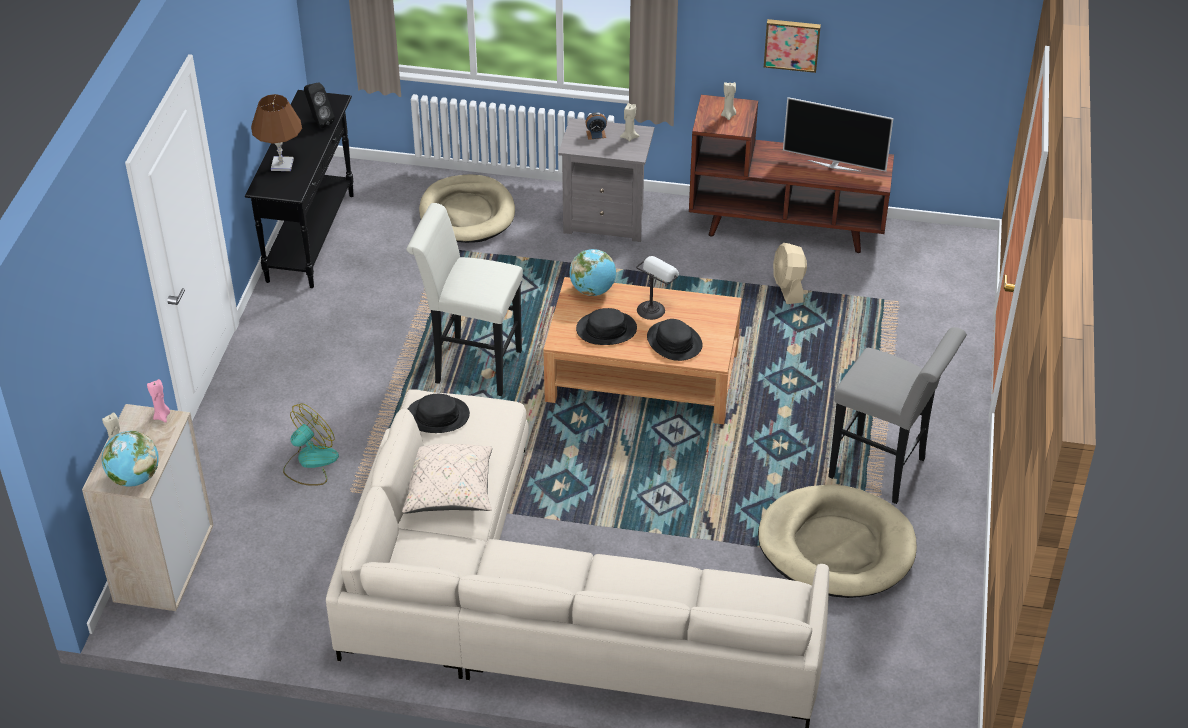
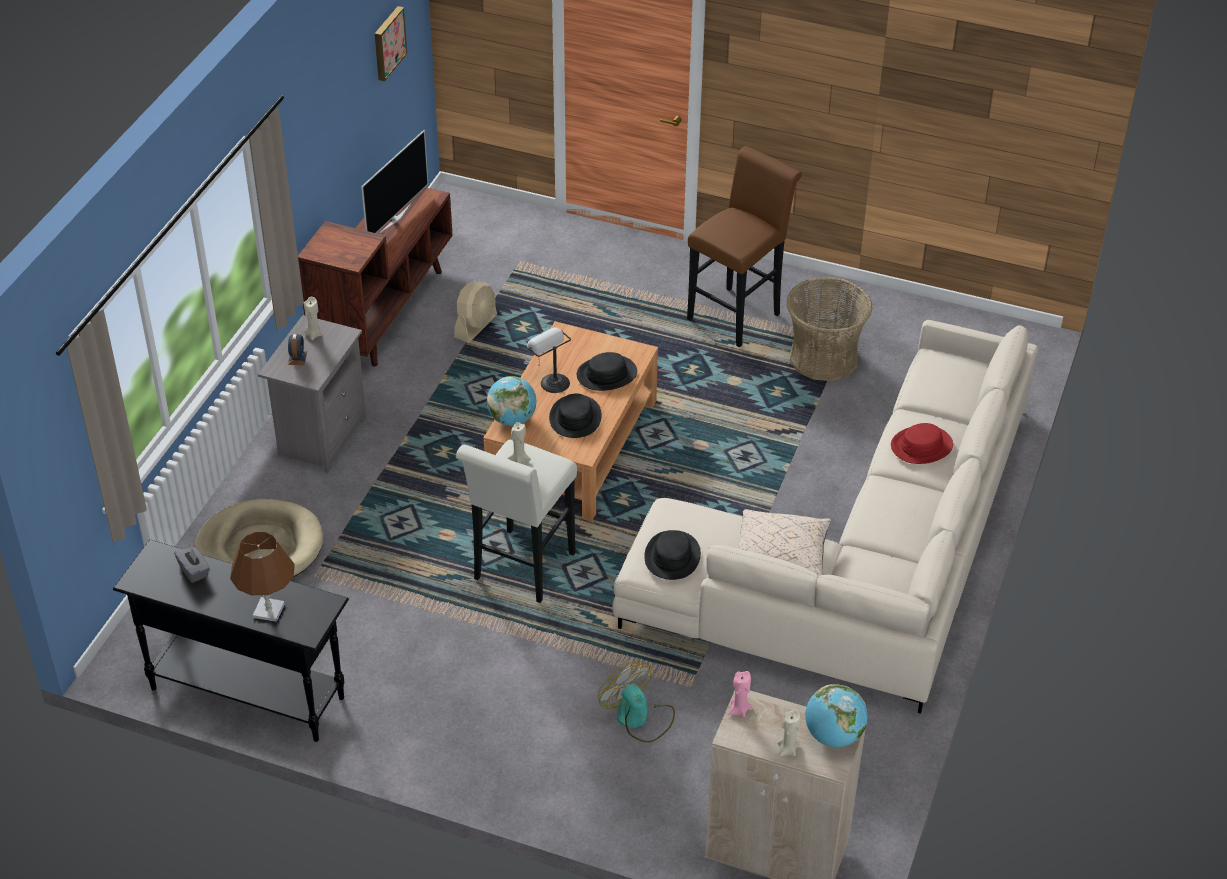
camera: 80 degrees left, 0 degrees up
black speaker [304,82,335,128] -> grey tissue box [174,546,210,583]
beige candle [721,82,736,120] -> beige candle moved to [508,422,531,464]
beige dog bed [758,485,917,598] -> basket [786,277,873,381]
picture [764,19,821,73] -> picture moved to [375,6,407,81]
beige fan [773,243,807,304] -> beige fan turned 60 degrees counterclockwise [454,282,497,343]
grey stool [828,327,967,504] -> brown stool [687,146,802,348]
none -> red hat [891,423,953,464]

